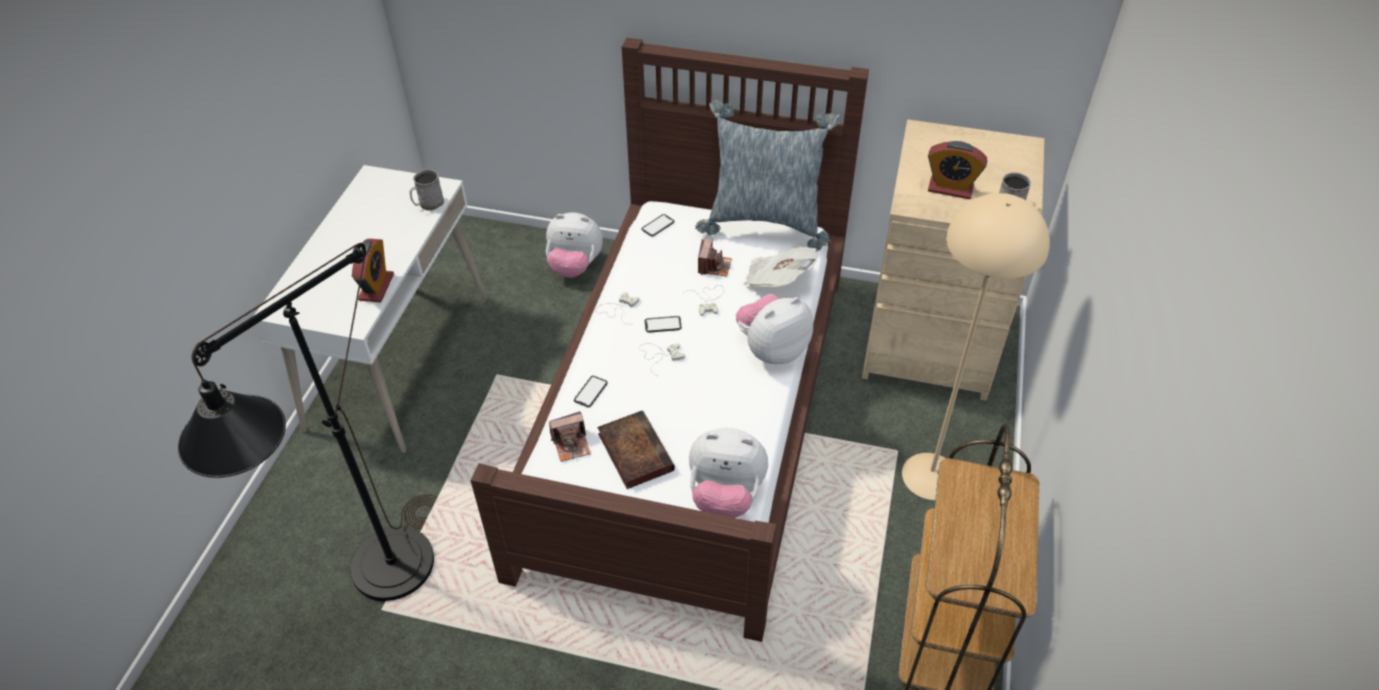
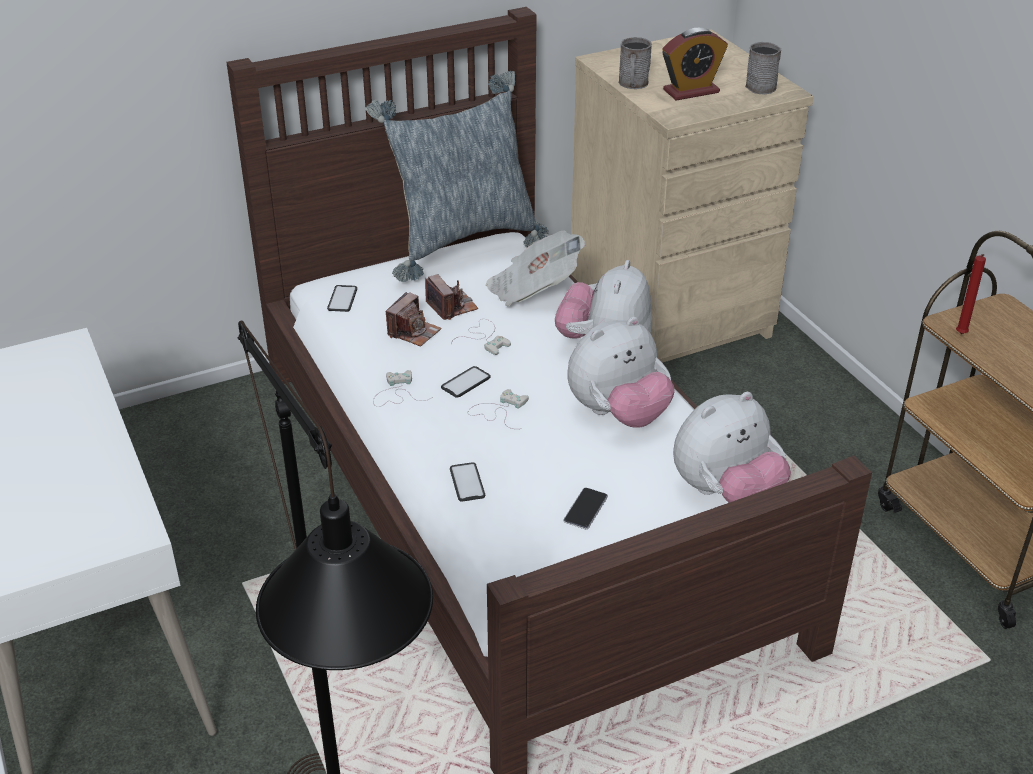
camera: 40 degrees left, 10 degrees down
alarm clock [352,239,394,303] -> none
grey mug [410,169,444,211] -> grey mug moved to [619,37,652,89]
plush toy [546,212,603,278] -> plush toy moved to [567,317,675,428]
camera [549,411,591,462] -> camera moved to [386,292,441,347]
book [597,410,675,489] -> phone [564,488,608,529]
beige floor lamp [902,193,1050,500] -> none
none -> red candle [956,254,986,334]

